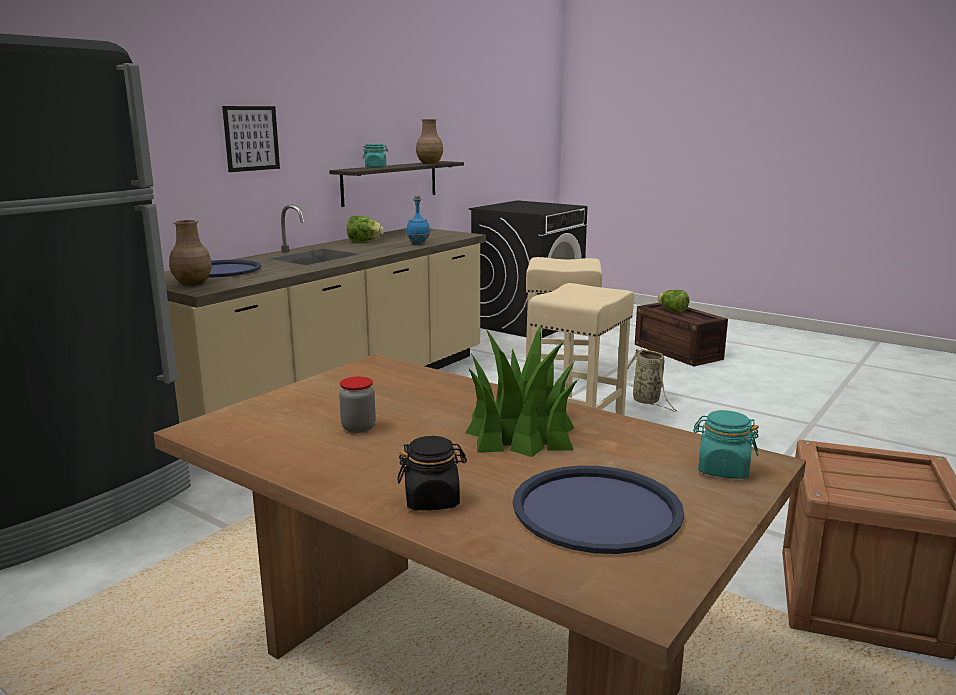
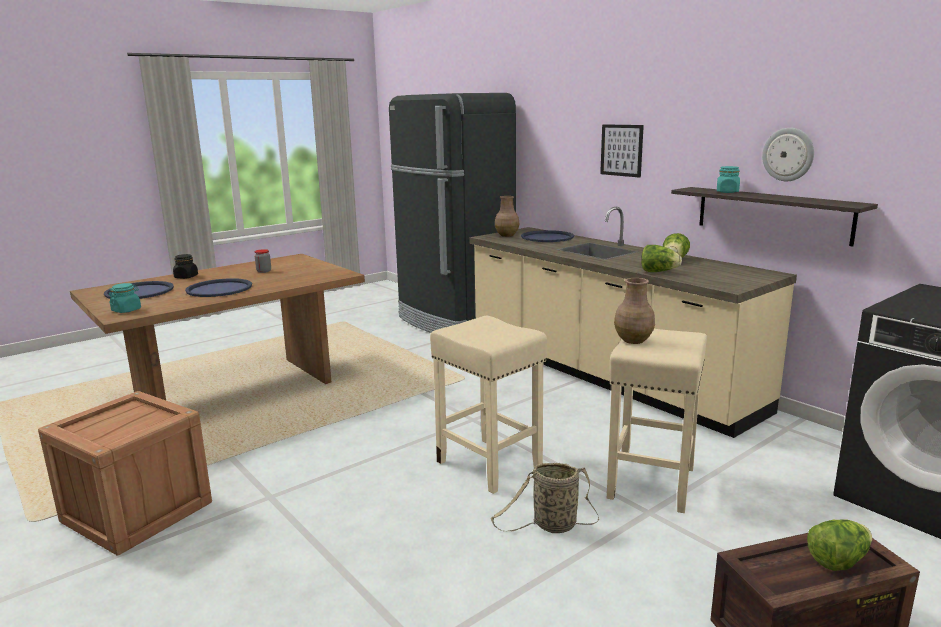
camera: 105 degrees right, 0 degrees up
blue bottle [406,196,430,245] -> lettuce [641,245,682,272]
brown vase [416,119,443,164] -> brown vase moved to [614,278,655,344]
potted plant [466,325,578,457] -> blue tray [185,278,252,297]
none -> wall clock [762,128,814,181]

